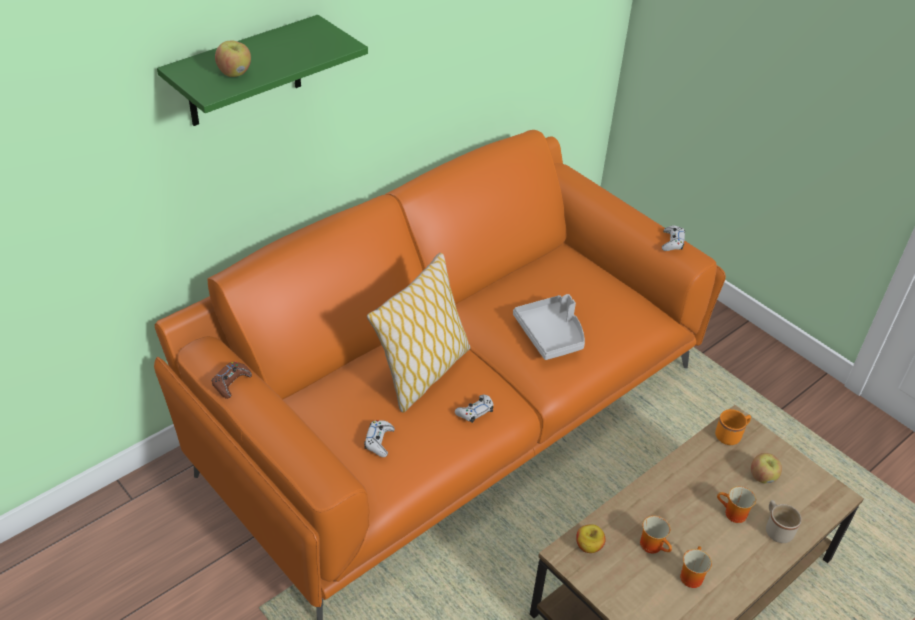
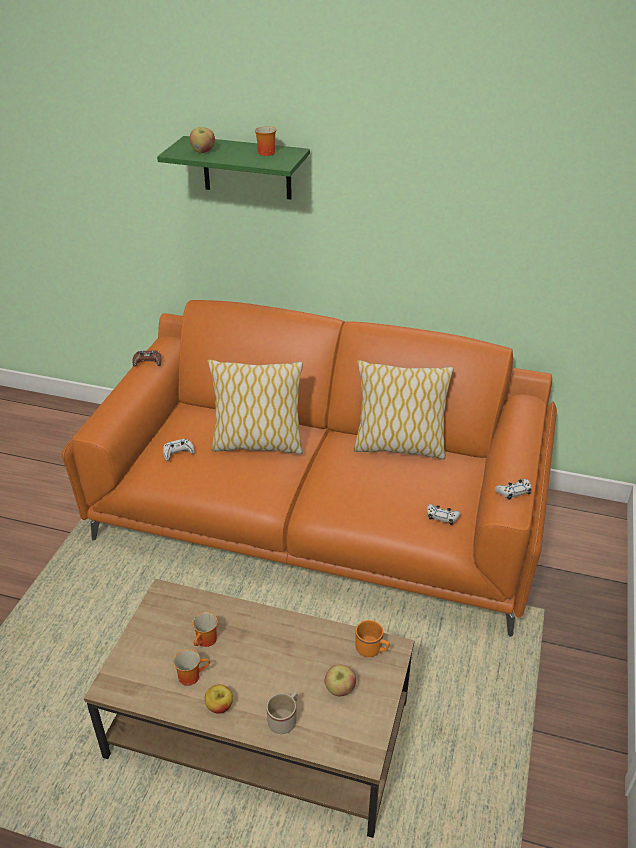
camera: 60 degrees right, 5 degrees down
white game controller [455,395,494,423] -> white game controller moved to [427,504,461,525]
grey tray [513,294,585,360] -> none
apple [576,524,605,553] -> apple moved to [204,684,233,714]
mug [717,486,756,523] -> mug moved to [255,126,276,156]
none -> pillow [353,360,453,459]

